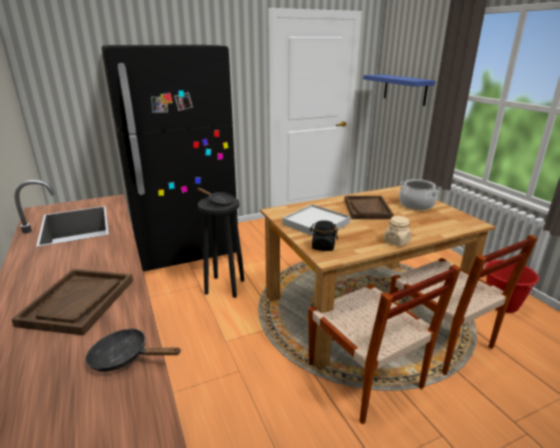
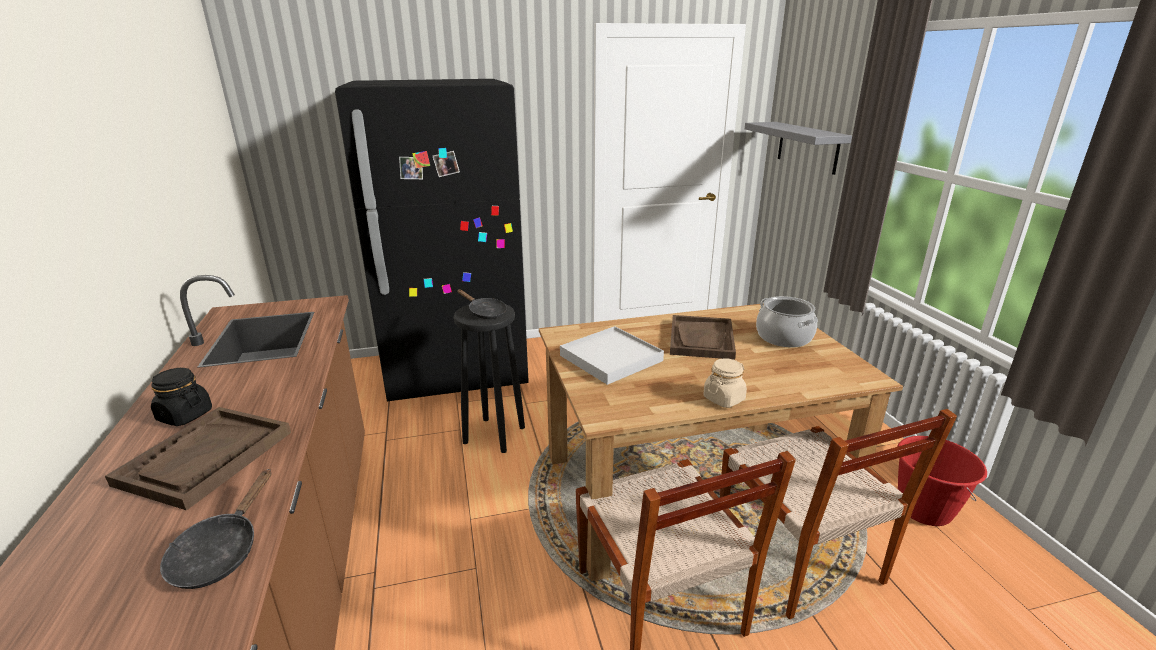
camera: 10 degrees right, 0 degrees up
black frying pan [86,328,181,372] -> black frying pan turned 105 degrees counterclockwise [160,469,271,589]
black jar [310,220,338,251] -> black jar moved to [151,368,212,426]
blue shelf [363,74,436,106] -> grey shelf [745,122,852,175]

